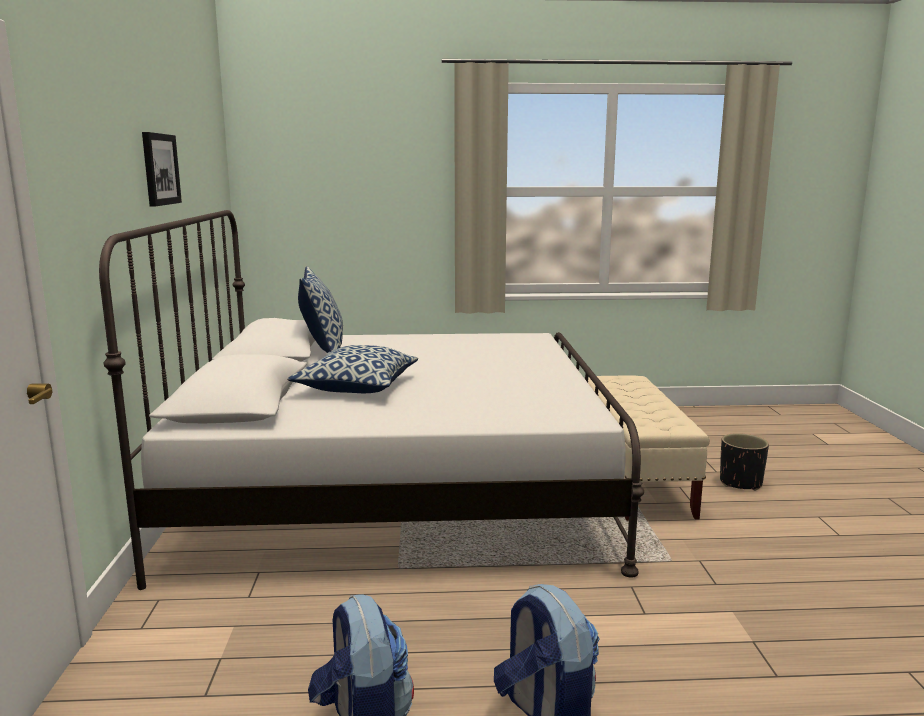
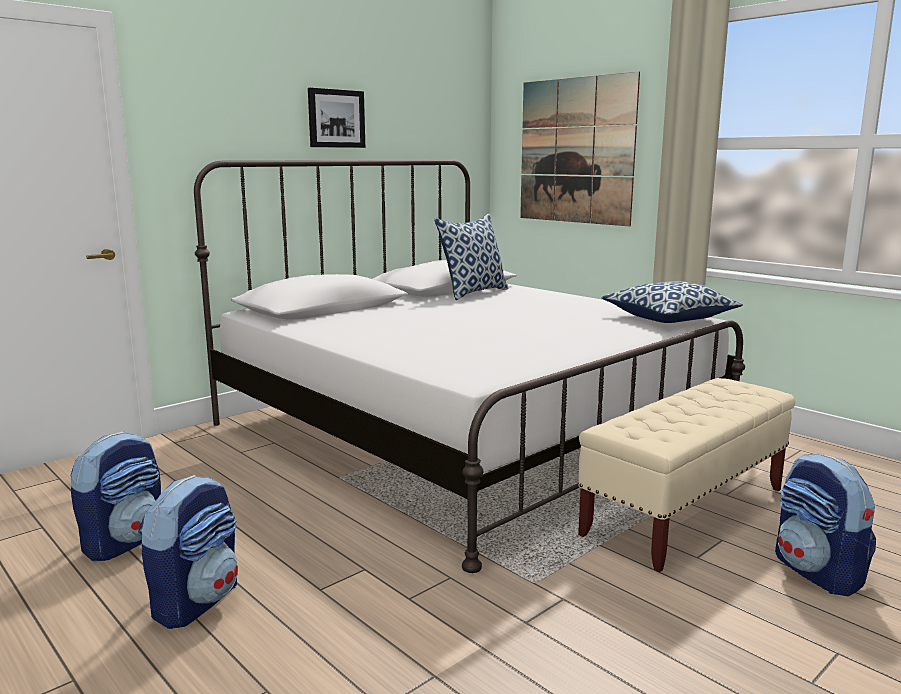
camera: 50 degrees right, 0 degrees up
pillow [287,345,418,393] -> pillow moved to [602,281,743,323]
black planter [720,433,769,491] -> backpack [775,454,876,596]
none -> picture [520,72,640,226]

